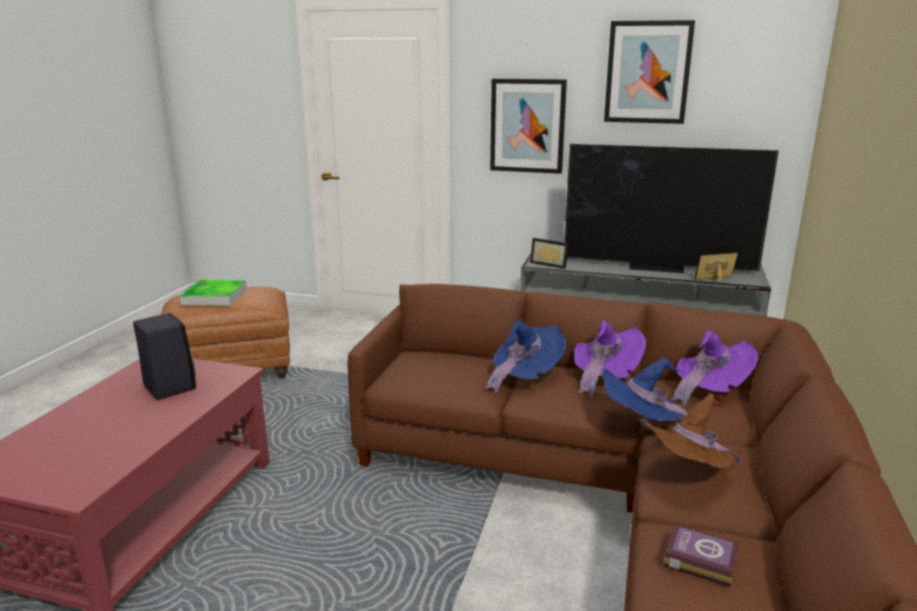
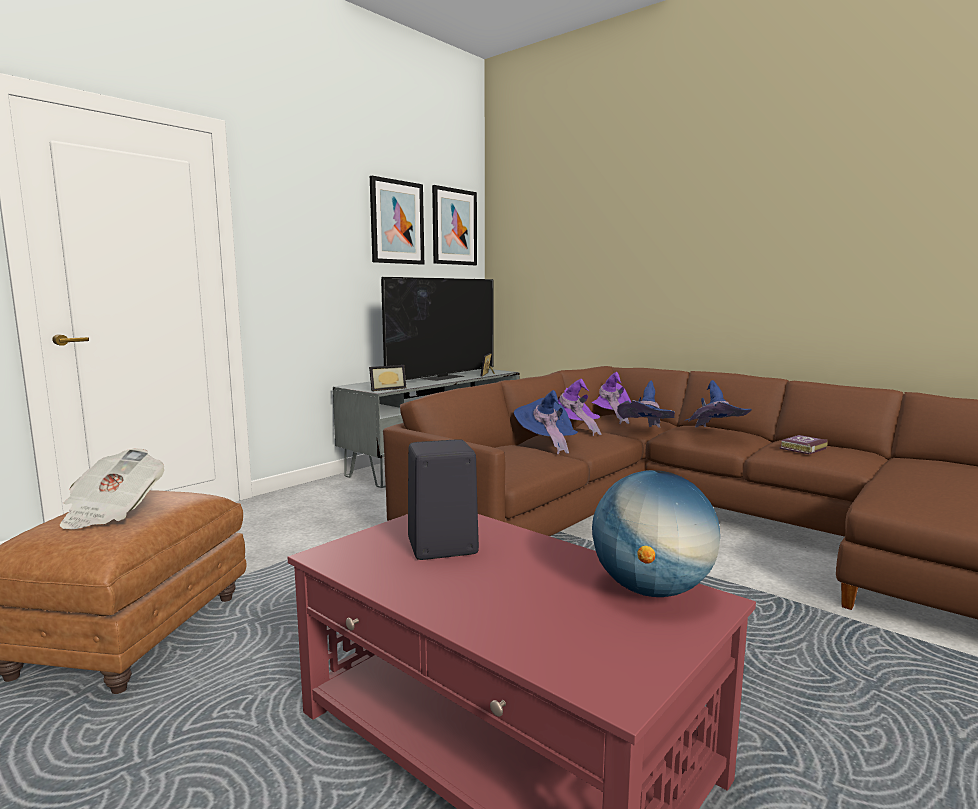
camera: 65 degrees left, 10 degrees down
tray [179,280,247,306] -> newspaper [60,448,164,529]
picture [490,79,567,174] -> picture moved to [432,185,477,265]
brown hat [639,393,741,468] -> blue hat [684,380,752,427]
none -> globe [592,470,720,597]

